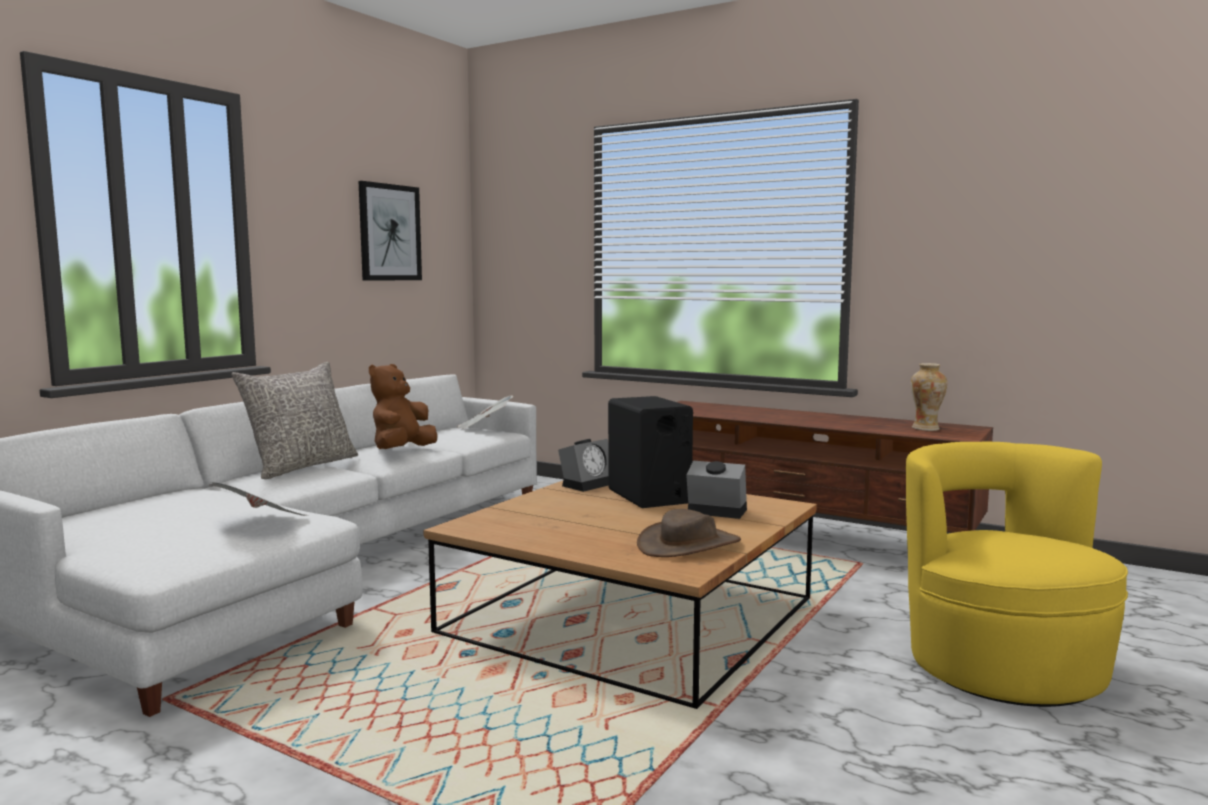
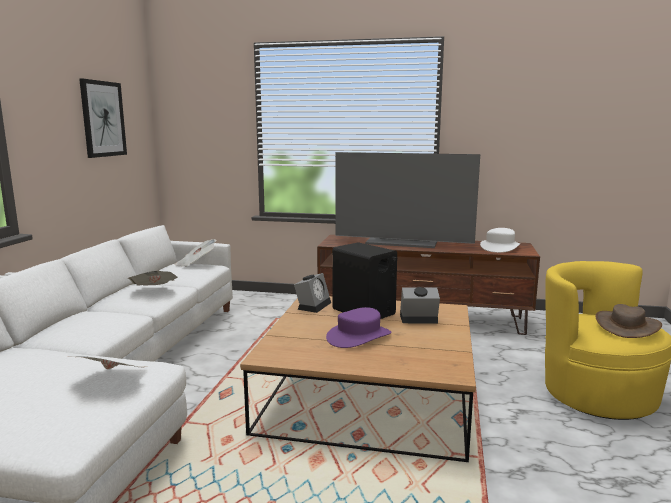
camera: 20 degrees left, 5 degrees up
grey pillow [231,361,358,479] -> none
brown plush toy [369,364,437,449] -> newspaper [128,271,178,286]
brown hat [637,509,741,557] -> brown hat moved to [595,304,662,338]
vase [910,363,947,431] -> white hat [480,228,520,253]
none -> purple hat [326,307,391,348]
none -> television [335,152,480,248]

